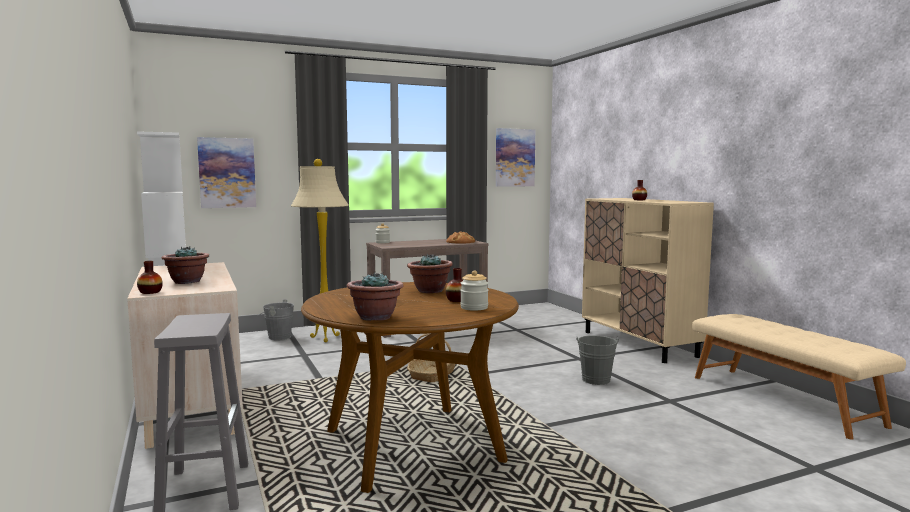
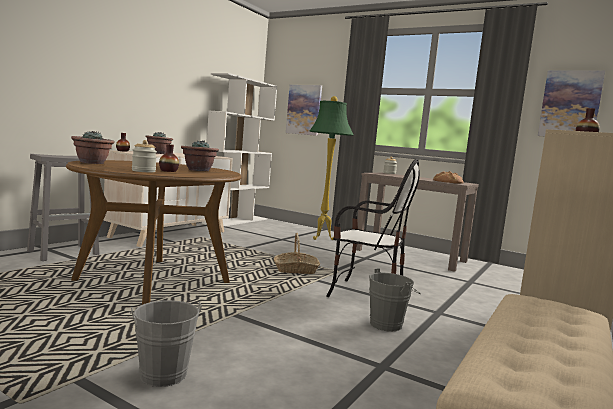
camera: 55 degrees right, 0 degrees up
grey bucket [259,300,294,340] -> grey bucket moved to [130,300,202,387]
beige floor lamp [291,159,349,343] -> green floor lamp [310,96,353,240]
none -> chair [326,159,420,297]

